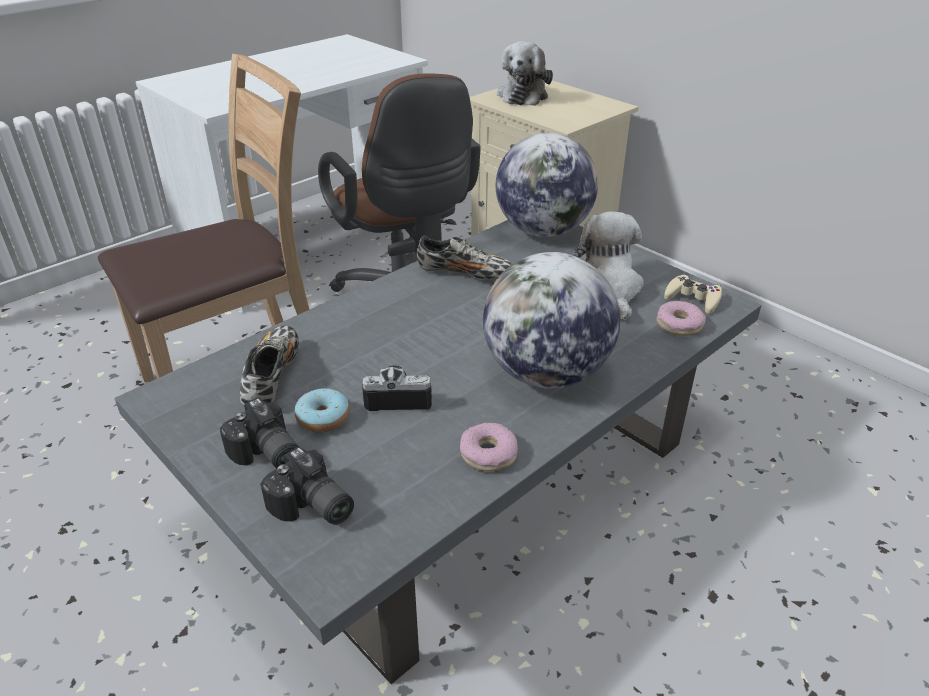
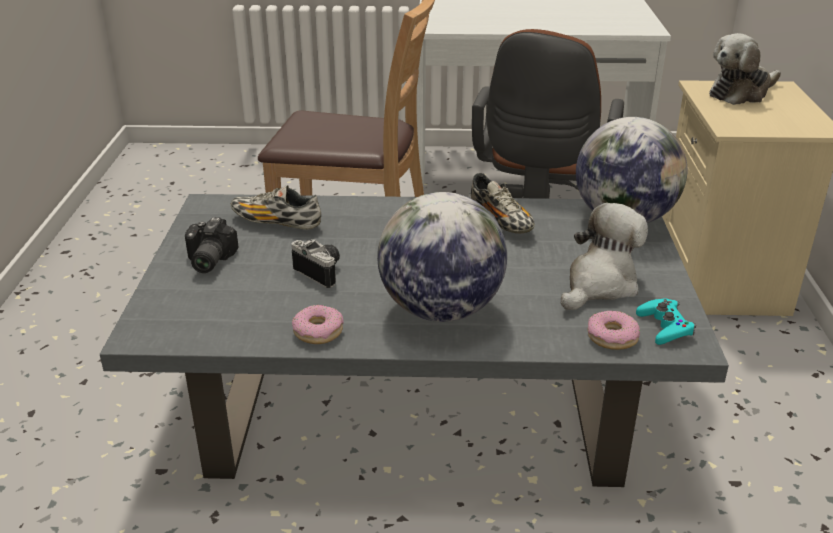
camera: 45 degrees right, 5 degrees down
shoe [240,325,299,406] -> shoe turned 120 degrees counterclockwise [230,185,321,230]
camera [260,447,354,525] -> none
donut [295,388,350,433] -> none
beige game controller [664,274,722,314] -> turquoise game controller [636,298,696,345]

